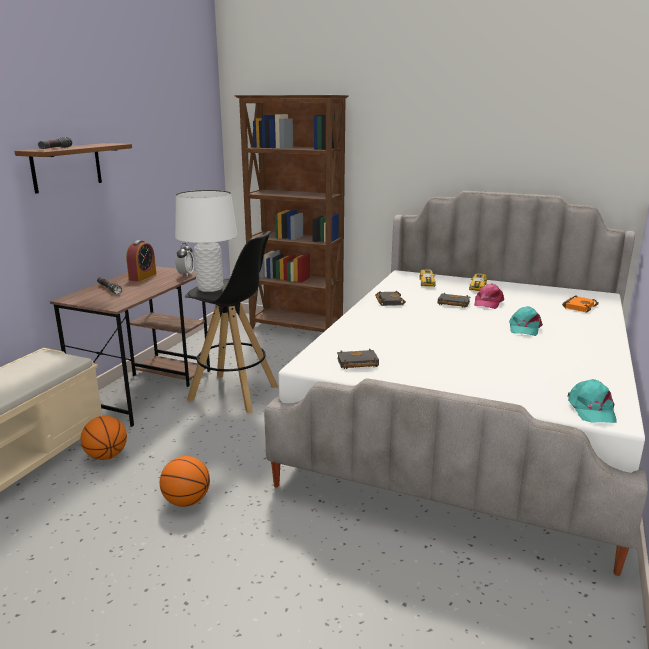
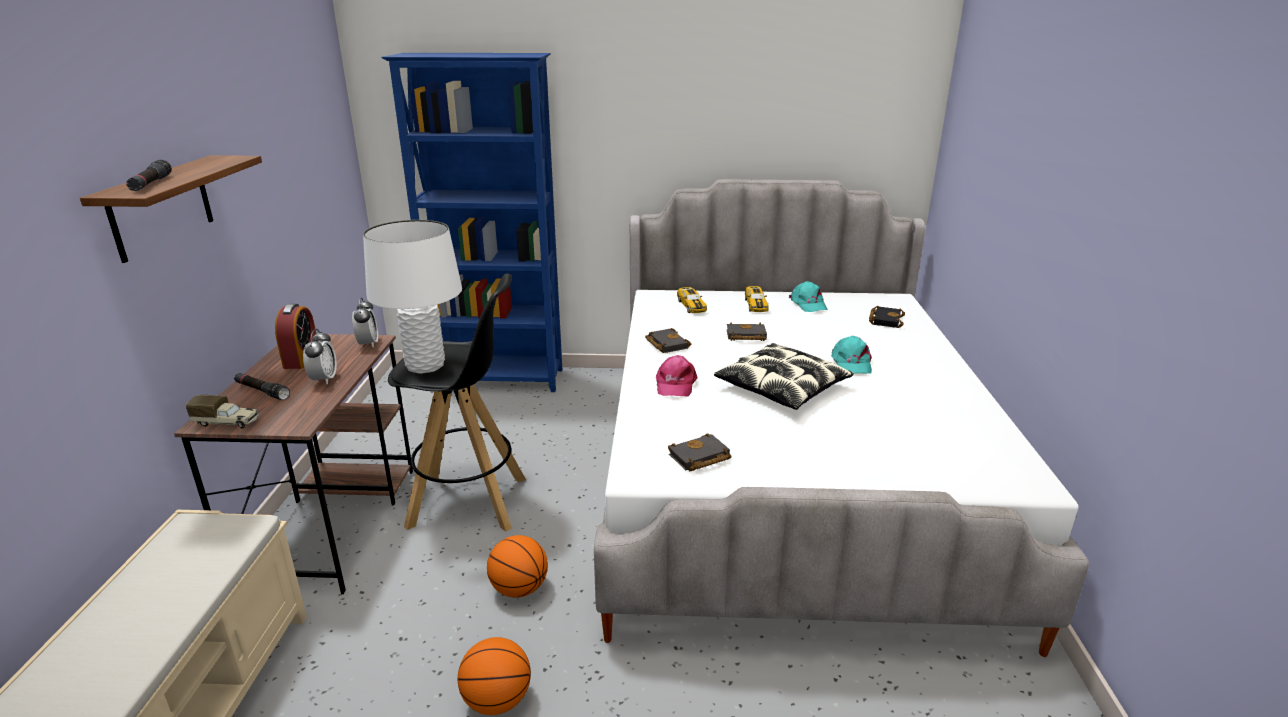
camera: 20 degrees left, 5 degrees up
basketball [81,416,127,460] -> basketball moved to [487,535,548,598]
brown bookcase [235,95,349,332] -> blue bookcase [381,53,562,392]
pink cap [474,283,504,309] -> pink cap moved to [656,355,698,396]
orange book [562,295,599,312] -> black book [869,306,905,328]
turquoise cap [567,379,616,423] -> turquoise cap moved to [789,281,828,312]
none -> toy truck [186,395,259,429]
none -> alarm clock [303,329,337,384]
none -> pillow [714,343,854,410]

